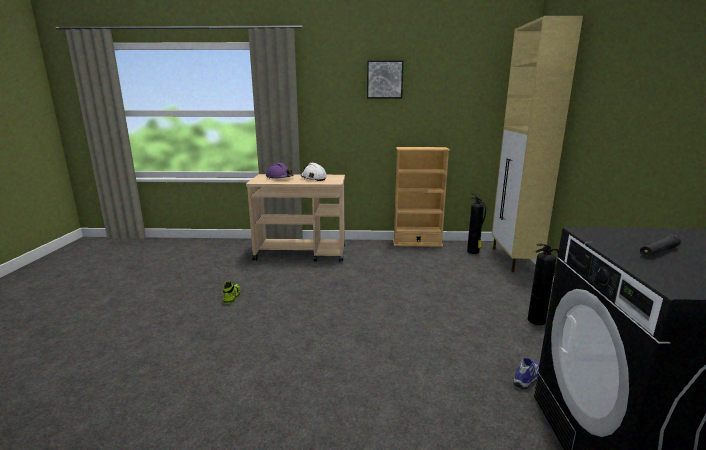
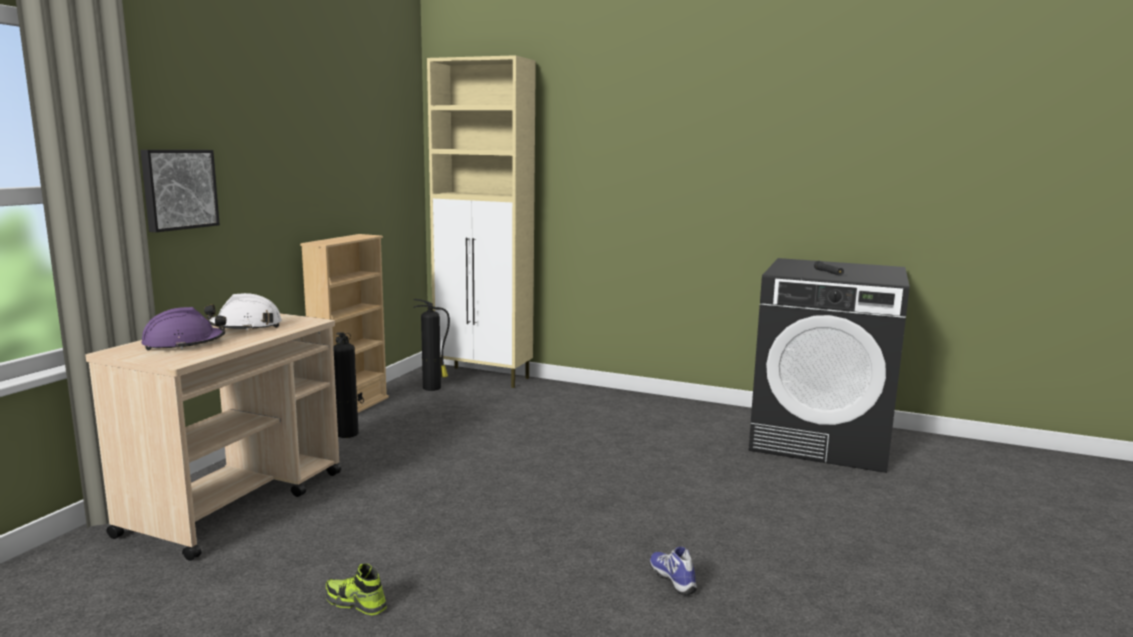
camera: 70 degrees left, 5 degrees down
picture [367,60,404,98] -> picture moved to [140,150,220,232]
shoe [513,358,539,389] -> shoe moved to [650,546,697,596]
fire extinguisher [528,244,559,325] -> fire extinguisher moved to [333,332,359,438]

